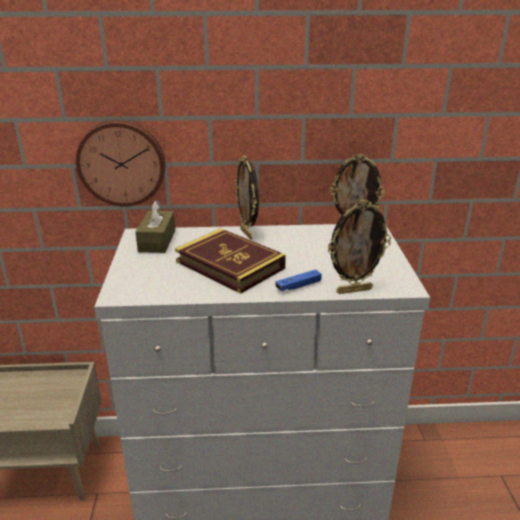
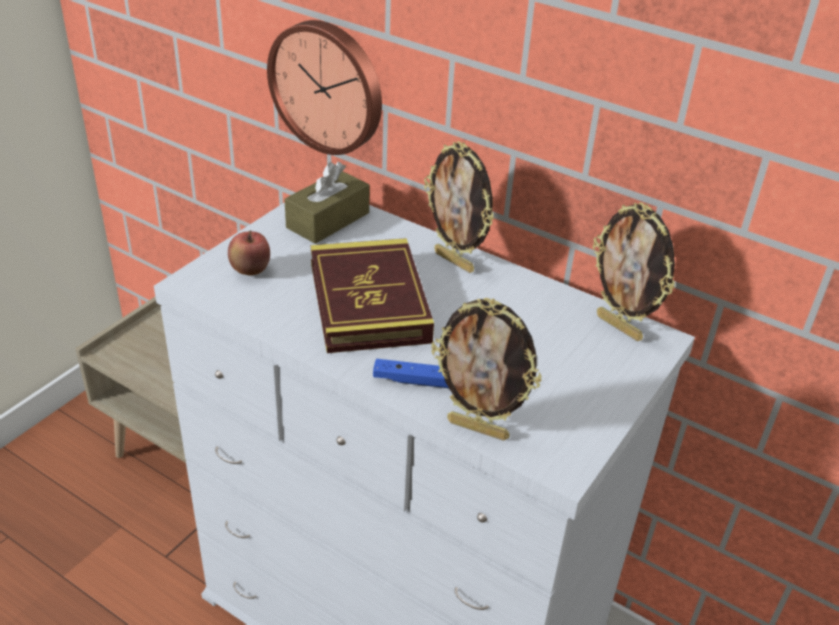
camera: 35 degrees right, 10 degrees up
picture frame [235,155,259,240] -> picture frame turned 60 degrees counterclockwise [424,141,494,273]
none -> apple [228,230,270,275]

